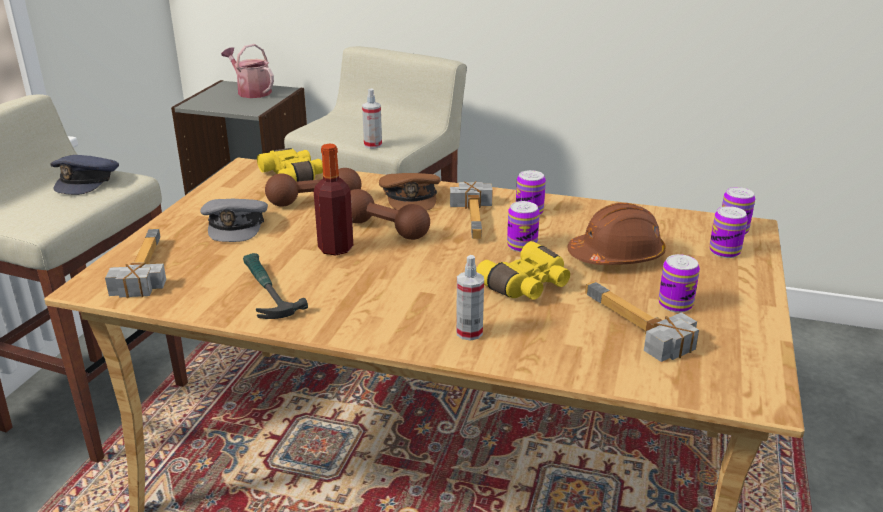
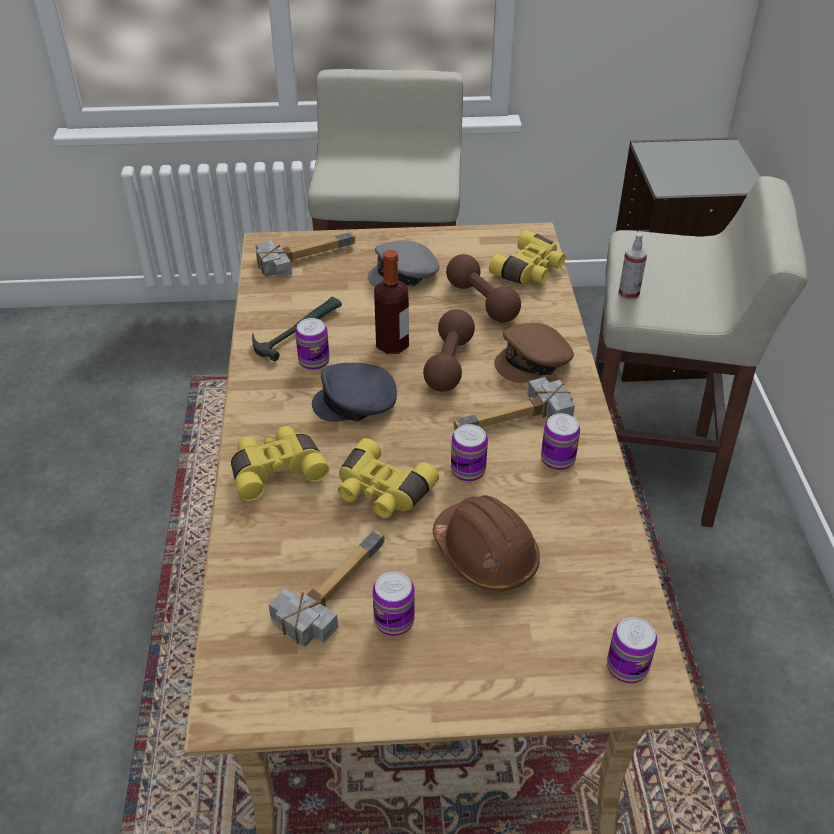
camera: 70 degrees right, 15 degrees up
grey cap [50,155,119,195] -> grey cap moved to [312,363,397,422]
watering can [221,44,274,98] -> none
spray bottle [456,255,484,341] -> yellow binoculars [231,426,329,501]
can [710,206,748,258] -> can moved to [295,318,330,370]

